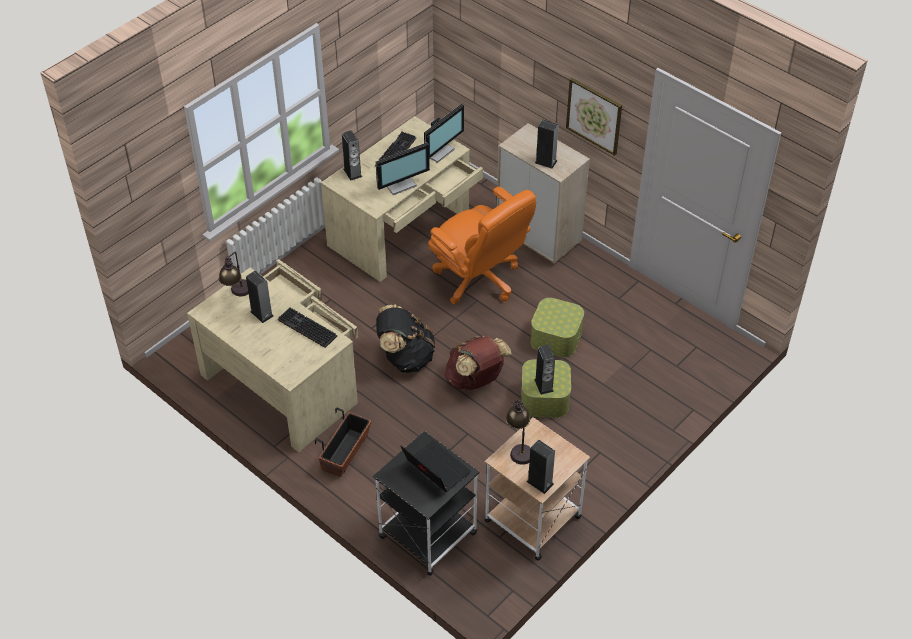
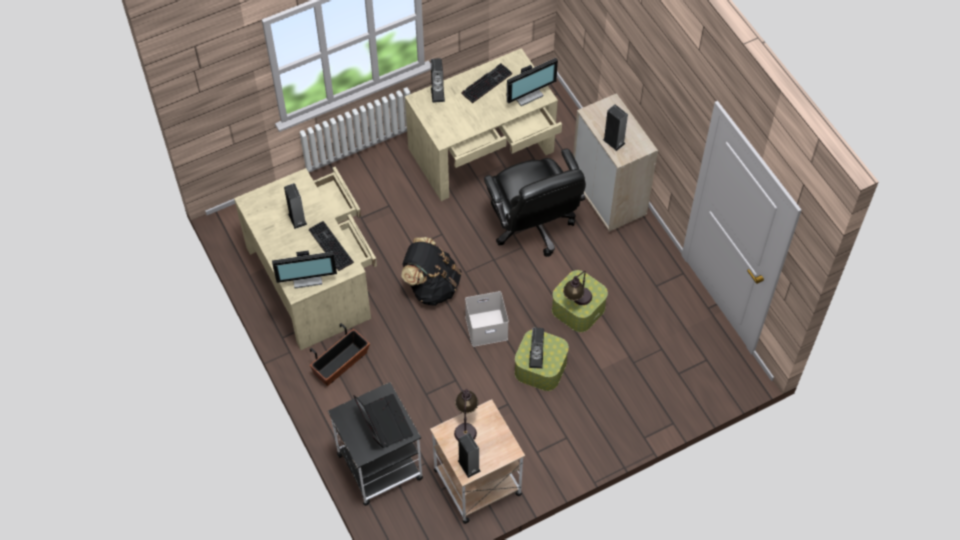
camera: 20 degrees right, 10 degrees up
table lamp [219,252,249,296] -> table lamp moved to [563,271,592,305]
monitor [376,142,430,195] -> monitor moved to [272,250,337,289]
orange office chair [428,187,536,305] -> black office chair [484,148,586,257]
brown backpack [445,336,512,390] -> white storage box [465,291,509,347]
picture [566,78,622,156] -> none

